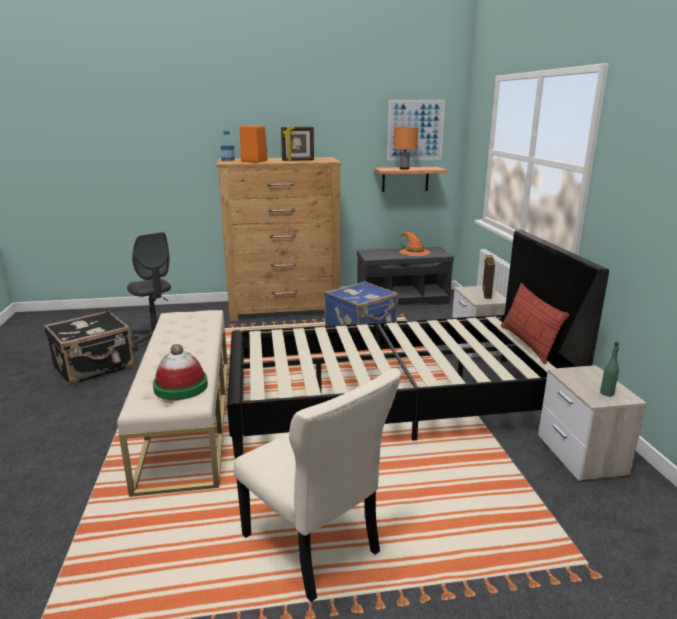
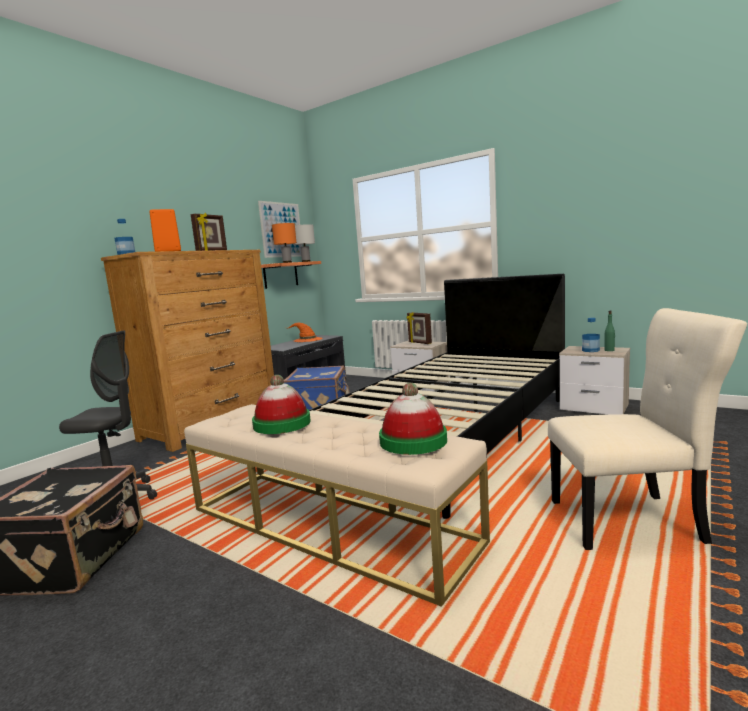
camera: 45 degrees left, 10 degrees down
pillow [501,283,569,364] -> none
none -> hat [252,375,311,434]
none -> white table lamp [294,224,315,262]
none -> bottle [582,318,600,352]

